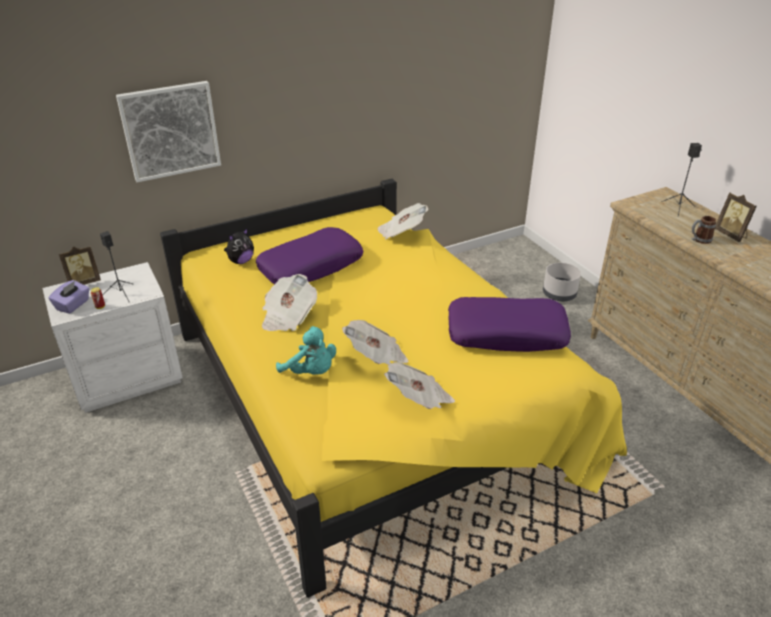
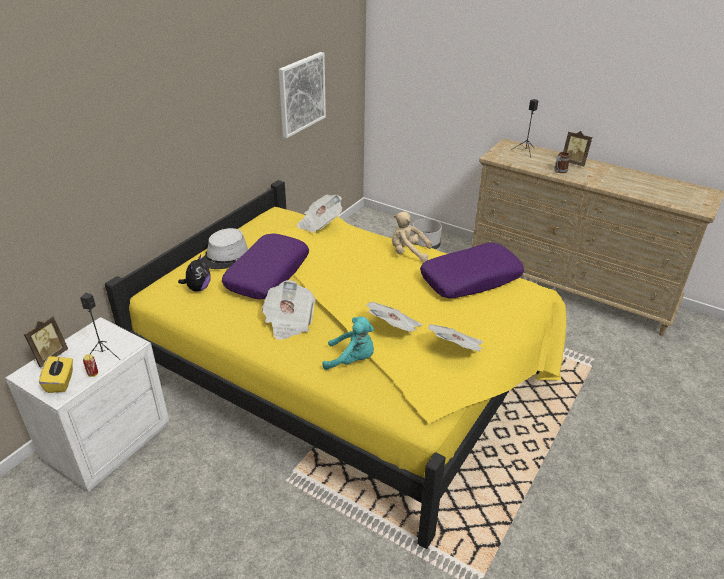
camera: 30 degrees left, 0 degrees up
purple tissue box [49,280,89,314] -> yellow tissue box [39,356,73,393]
picture [116,81,221,182] -> picture moved to [279,52,326,138]
none -> grey hat [201,228,248,269]
none -> beige plush toy [392,211,432,262]

